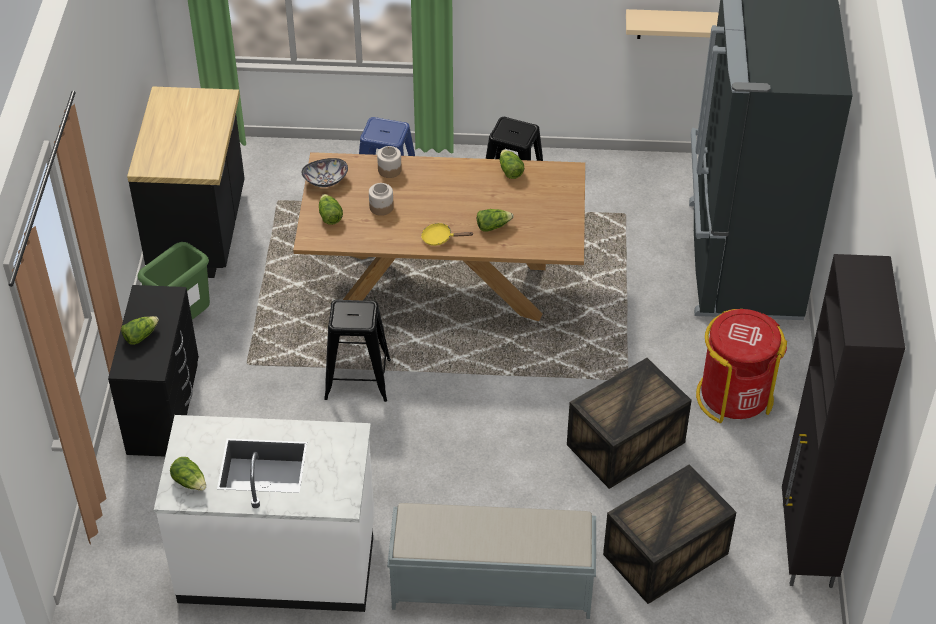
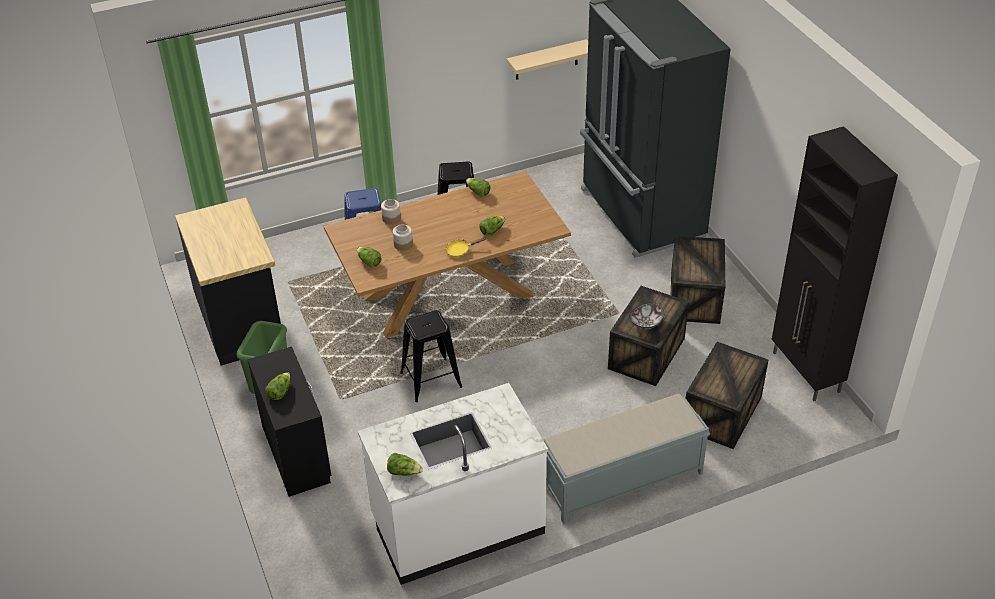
camera: 25 degrees left, 5 degrees down
bowl [302,158,348,187] -> bowl moved to [629,303,664,329]
red trash can [696,309,787,423] -> crate [671,236,725,324]

